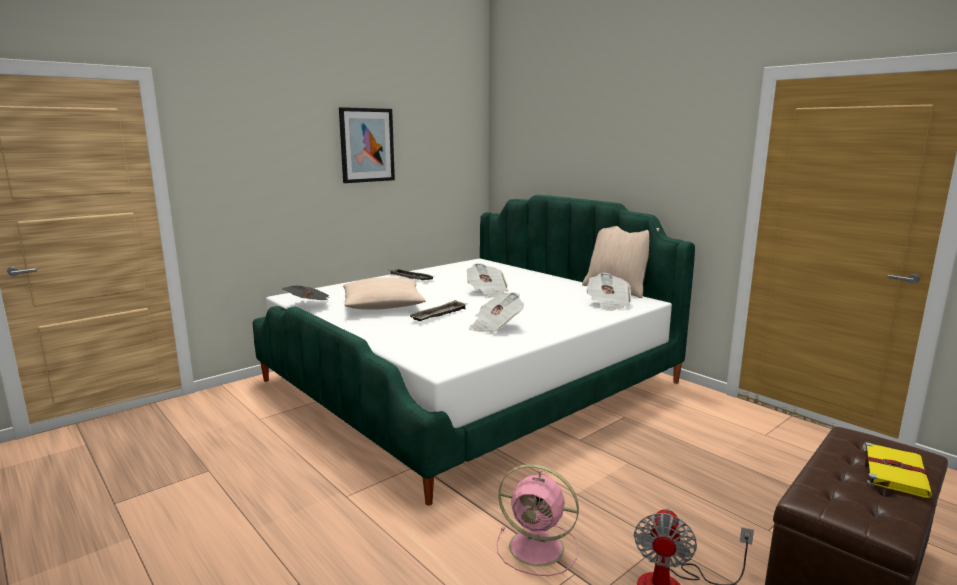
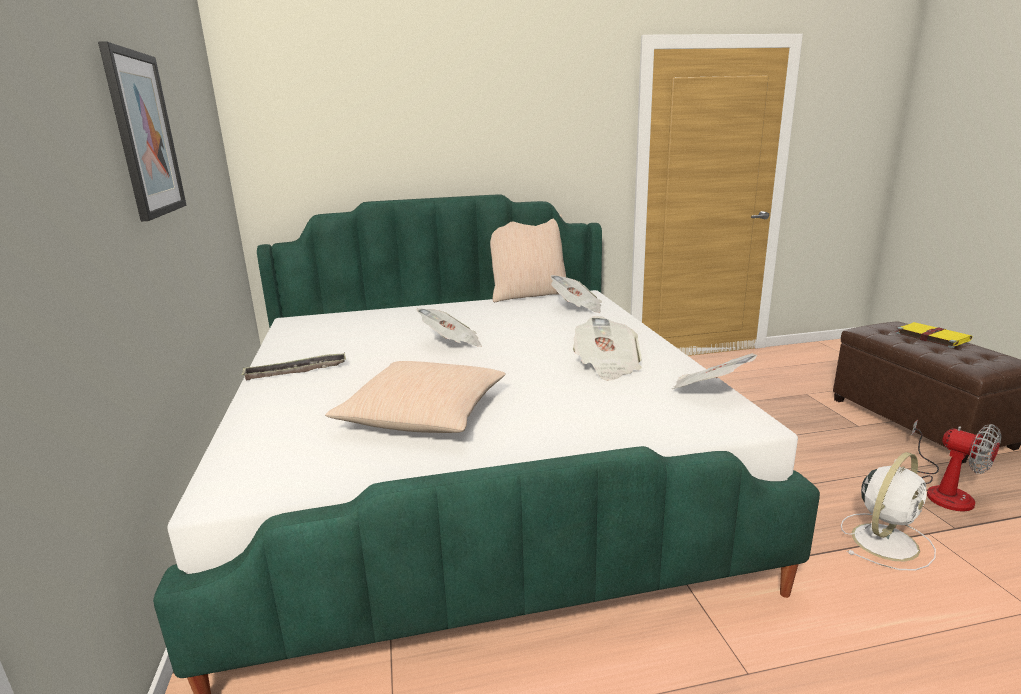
camera: 60 degrees left, 5 degrees up
newspaper [282,286,330,300] -> newspaper moved to [672,353,757,389]
tray [409,301,466,322] -> none
pink fan [497,464,579,576] -> white fan [841,452,936,571]

